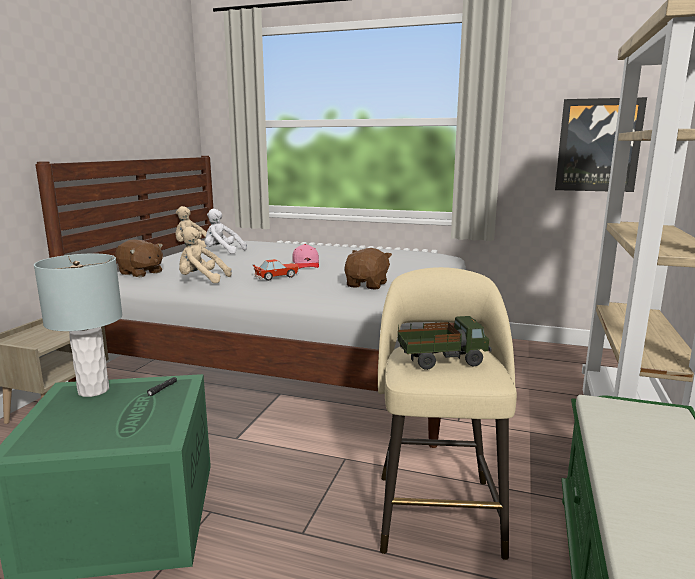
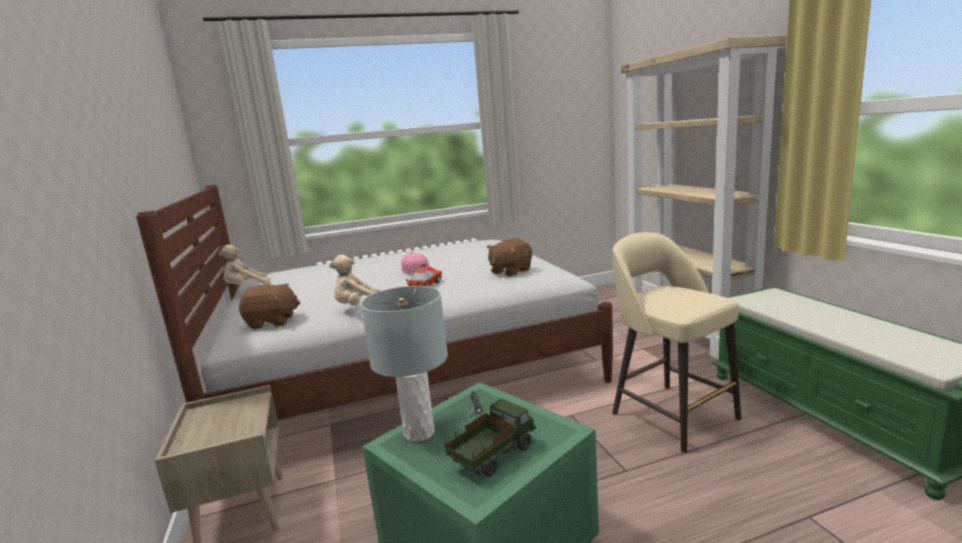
camera: 35 degrees left, 0 degrees up
white plush toy [205,209,247,254] -> none
brown plush toy [344,248,392,289] -> brown plush toy turned 120 degrees counterclockwise [487,238,532,277]
toy truck [398,316,492,370] -> toy truck moved to [444,399,536,477]
picture [555,97,647,192] -> none

